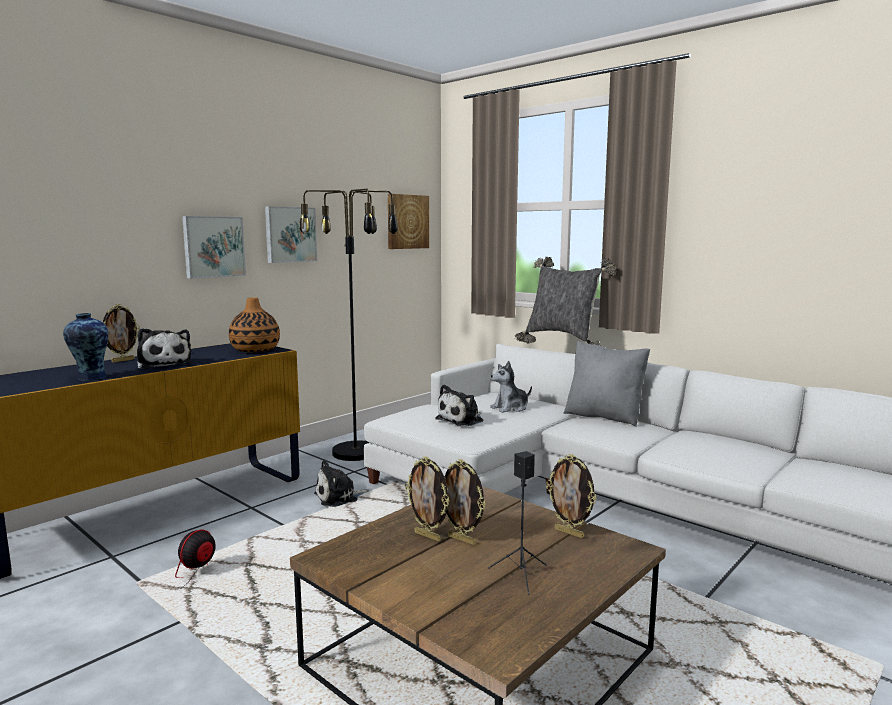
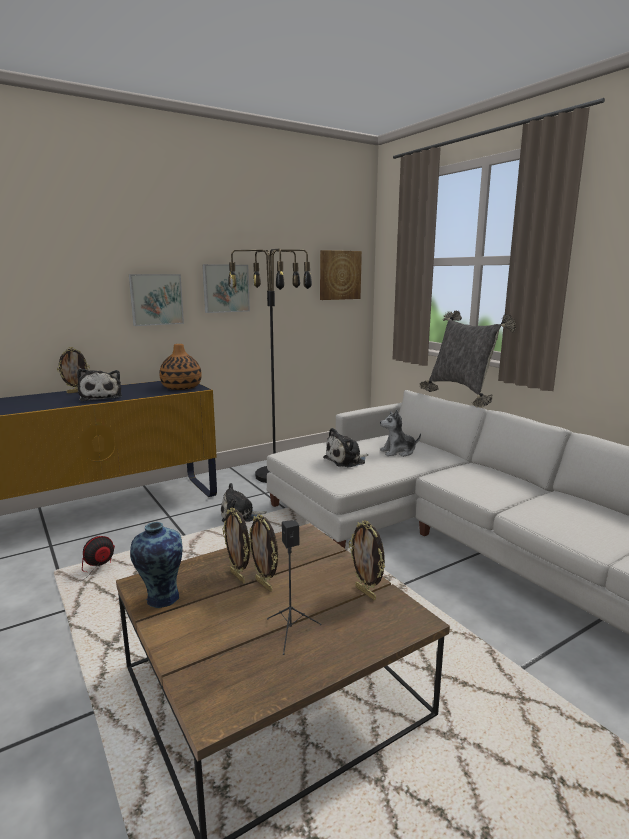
camera: 15 degrees right, 5 degrees up
vase [63,313,108,381] -> vase moved to [130,522,182,608]
grey pillow [563,341,650,427] -> none

